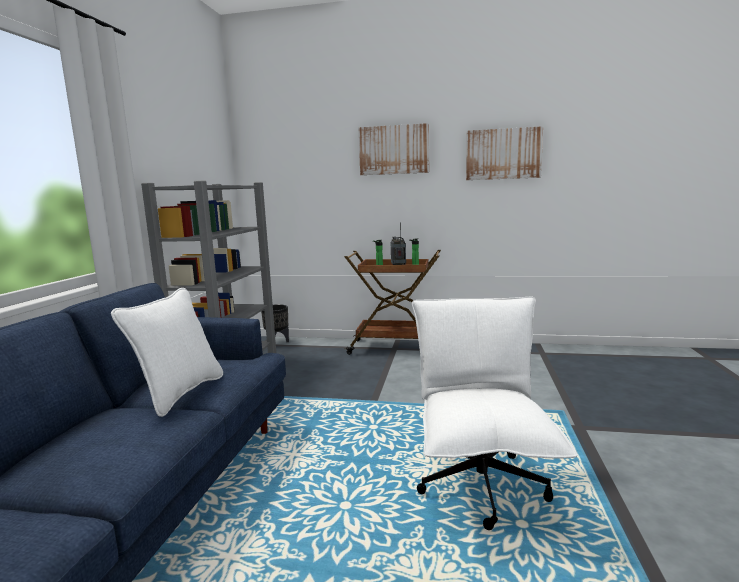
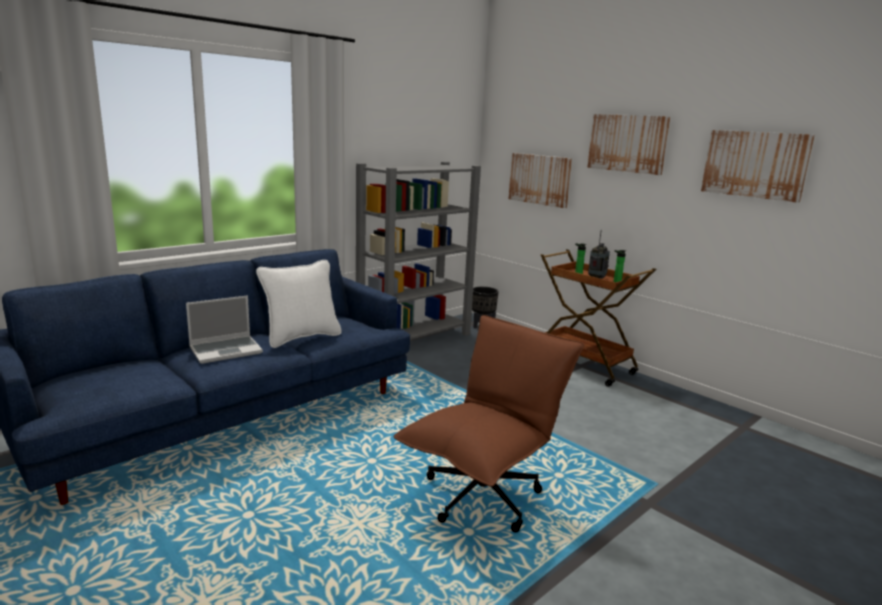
camera: 35 degrees right, 5 degrees up
white office chair [412,297,577,530] -> brown office chair [394,315,584,533]
none -> laptop [186,295,263,364]
none -> picture [508,153,572,208]

